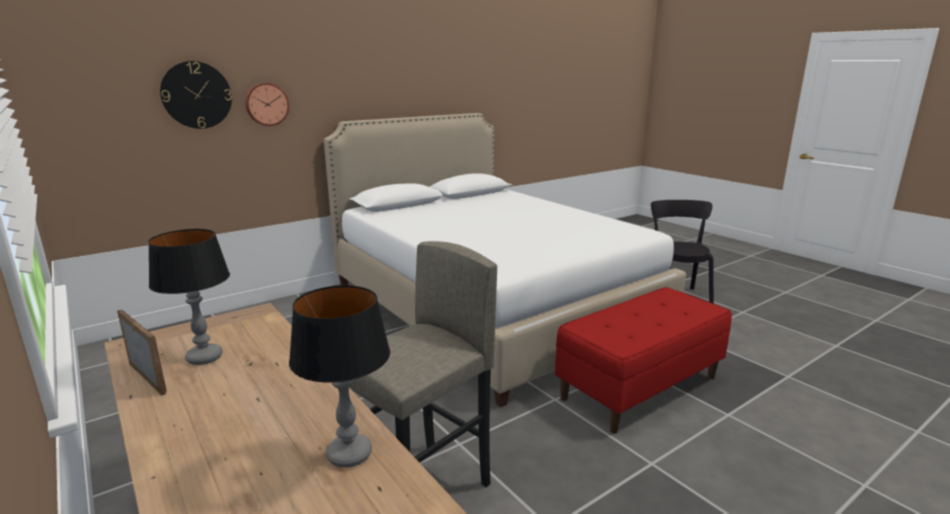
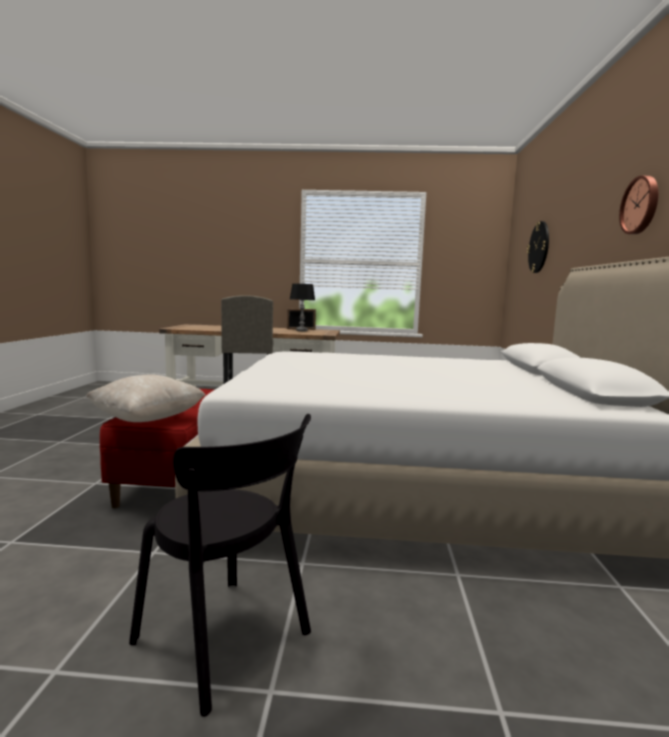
camera: 130 degrees right, 10 degrees down
wall clock [245,83,289,126] -> wall clock moved to [619,176,659,234]
table lamp [289,285,390,468] -> none
none -> beige pillow [86,374,206,422]

